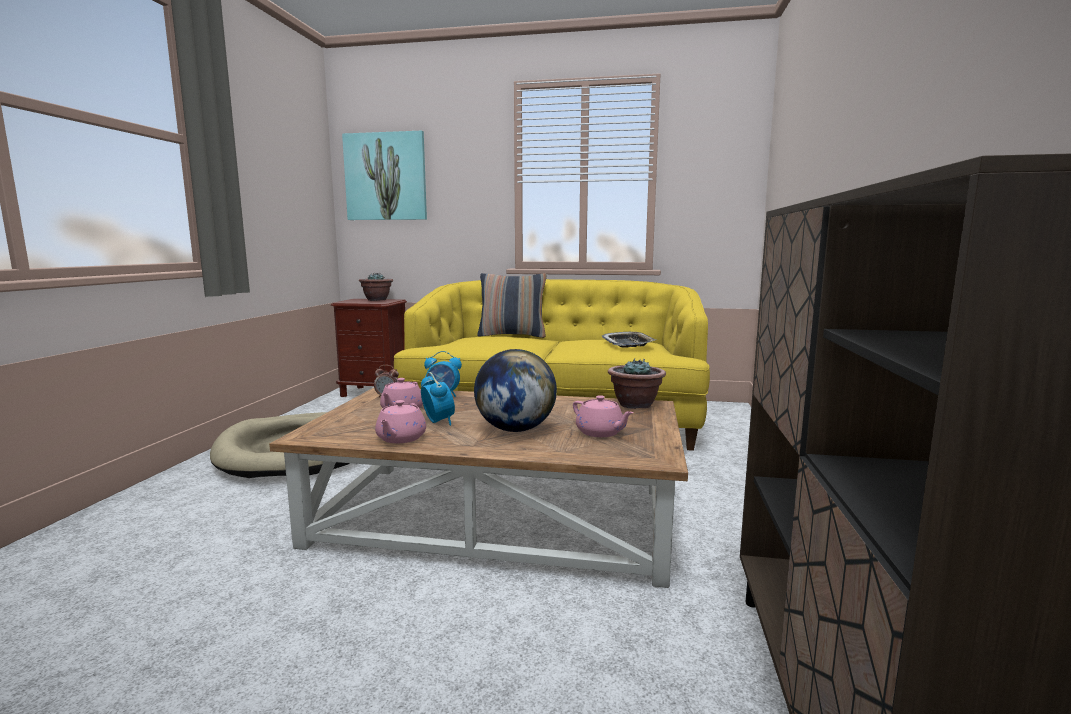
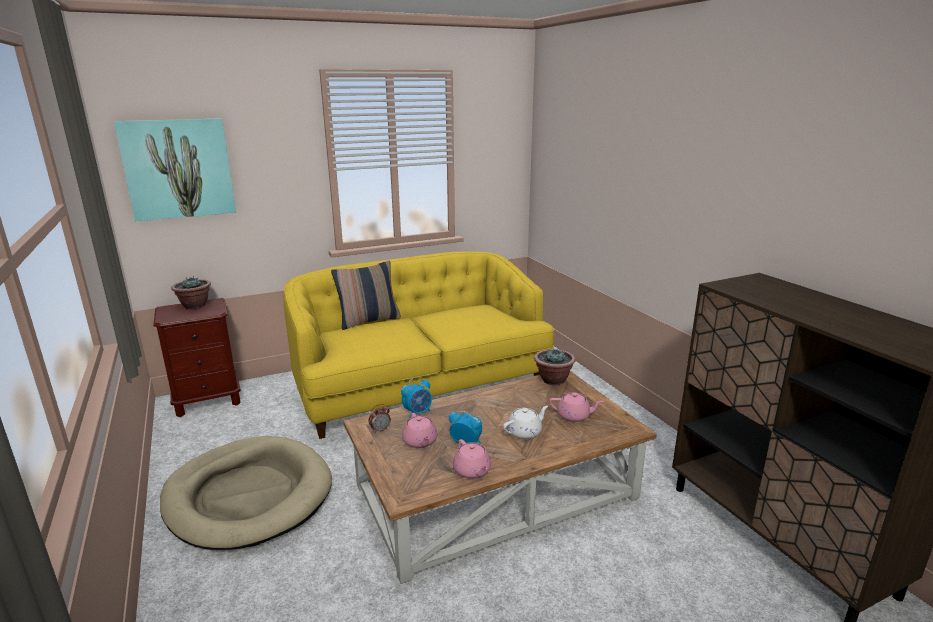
camera: 35 degrees left, 10 degrees up
globe [474,349,557,432] -> white teapot [503,406,548,439]
tray [601,332,656,348] -> none

